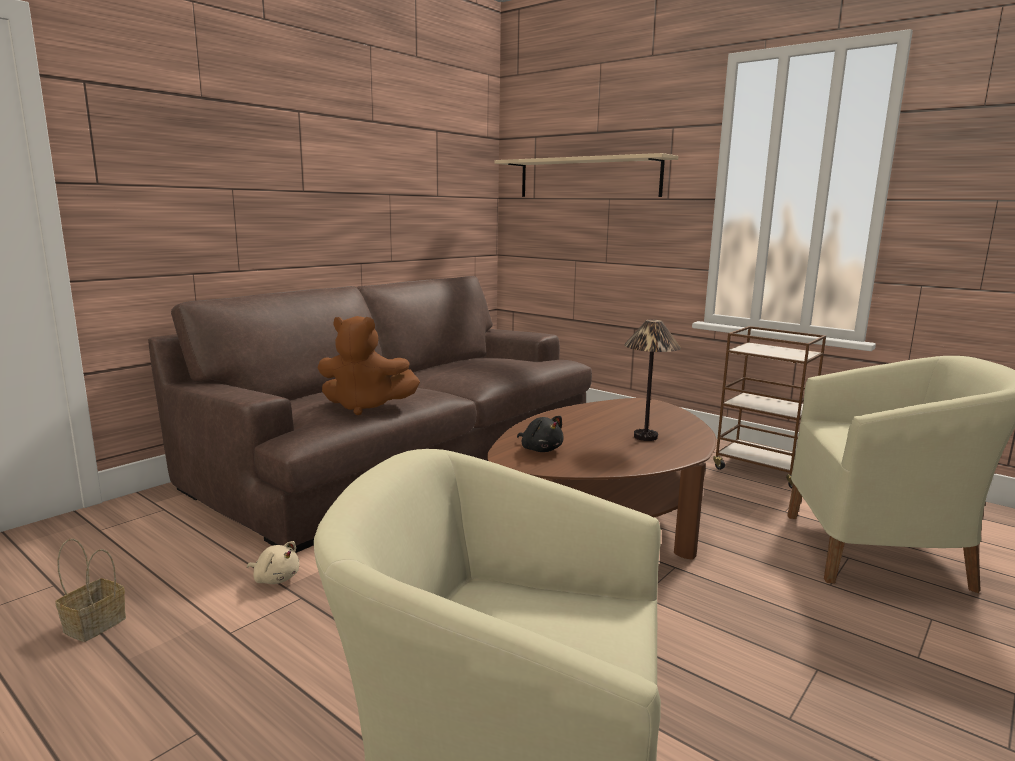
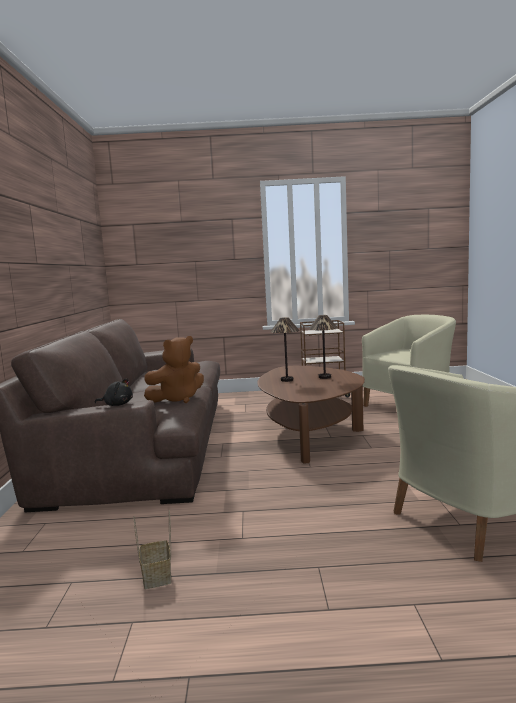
camera: 40 degrees left, 5 degrees down
beige plush toy [247,541,299,584] -> none
beige shelf [494,153,678,197] -> none
black plush toy [517,416,564,452] -> black plush toy moved to [95,378,133,406]
none -> table lamp [271,317,300,382]

